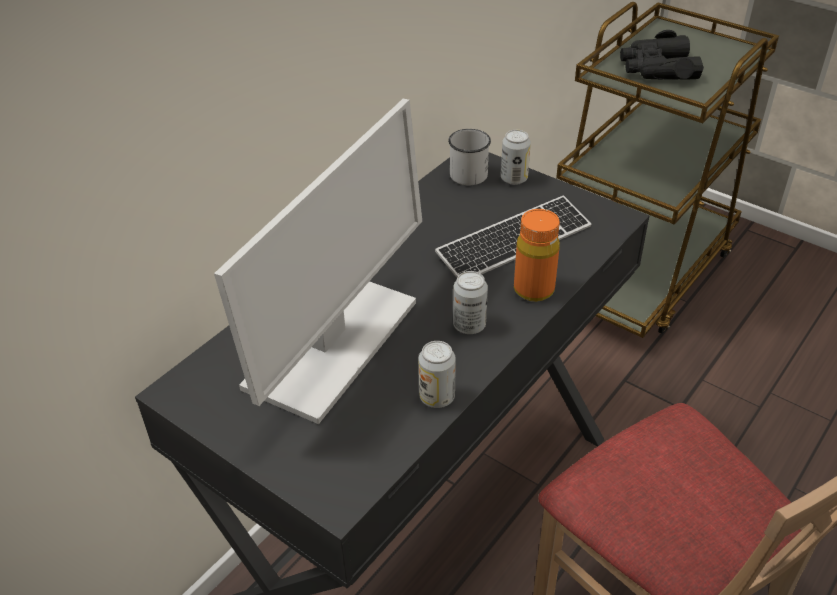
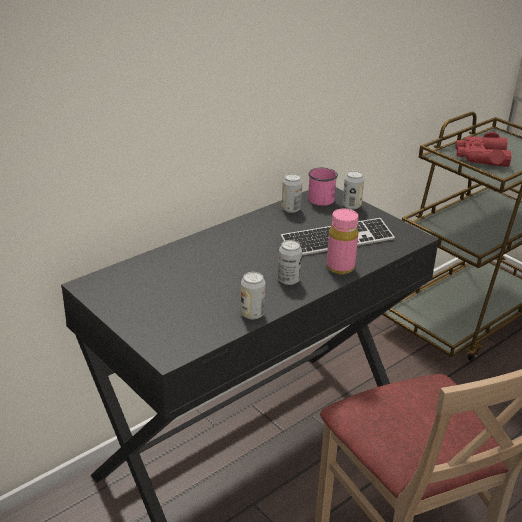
camera: 10 degrees right, 10 degrees down
monitor [214,99,422,424] -> none
white mug [448,129,491,185] -> pink mug [308,168,338,206]
orange bottle [514,209,560,302] -> pink bottle [327,209,358,274]
black binoculars [620,30,704,80] -> red binoculars [456,132,512,167]
none -> can [282,174,302,213]

